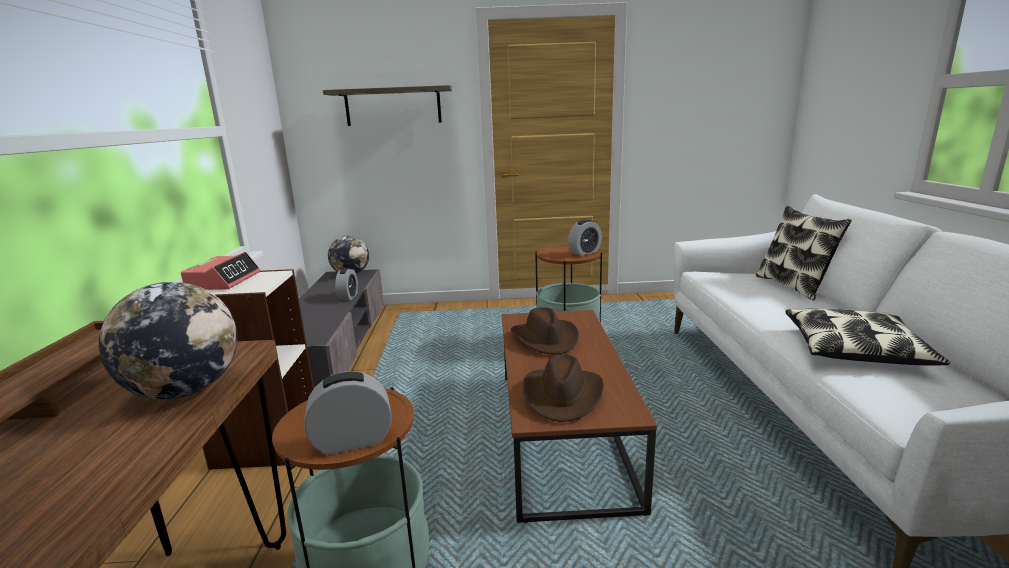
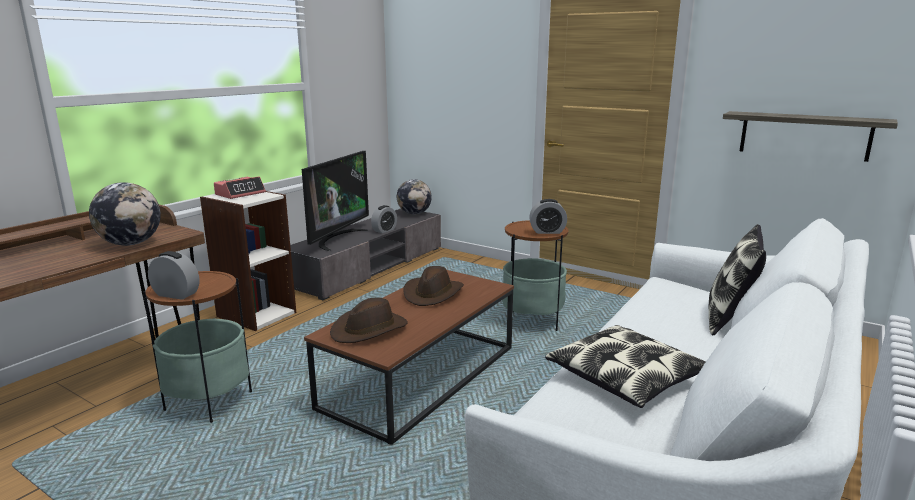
camera: 35 degrees right, 0 degrees up
shelf [323,85,452,126] -> shelf moved to [723,111,898,162]
none -> television [302,151,369,251]

